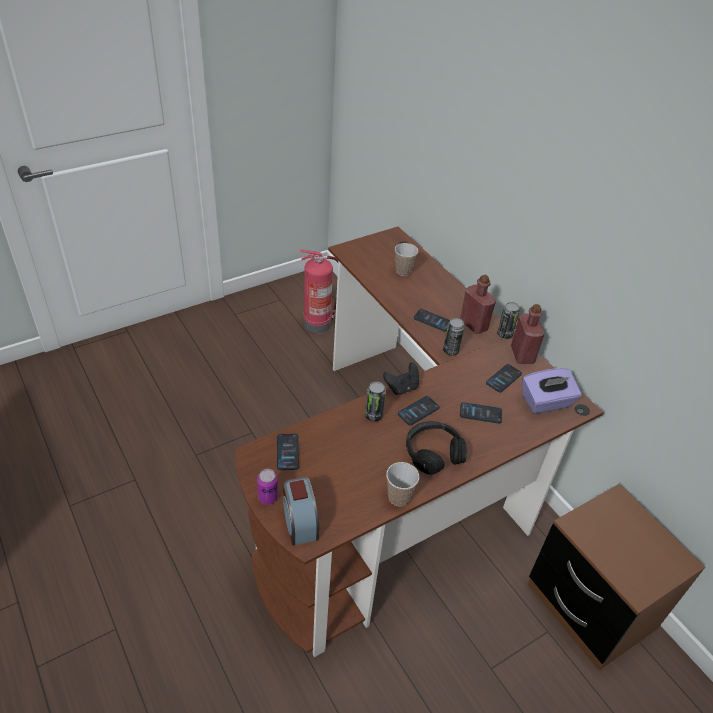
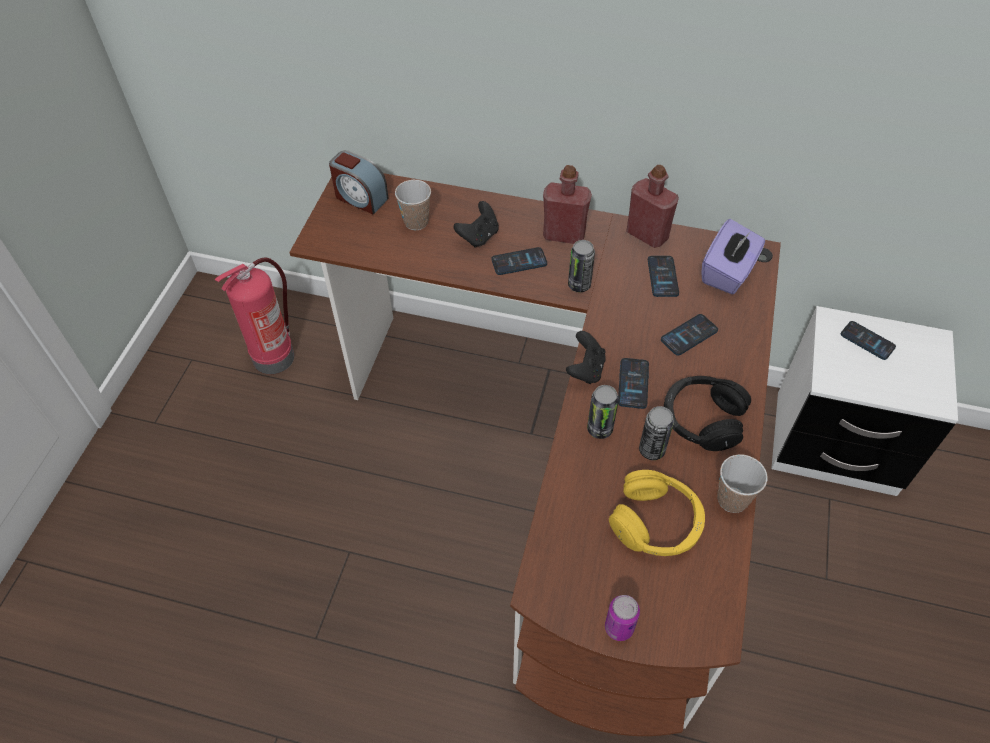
camera: 40 degrees left, 10 degrees up
phone [277,434,299,470] -> phone moved to [841,321,896,360]
alarm clock [283,477,319,545] -> alarm clock moved to [329,150,389,214]
can [497,302,520,339] -> can moved to [639,406,674,460]
brown nightstand [528,484,705,670] -> white nightstand [771,306,958,496]
none -> black game controller [453,201,499,248]
none -> yellow headphones [609,470,705,556]

